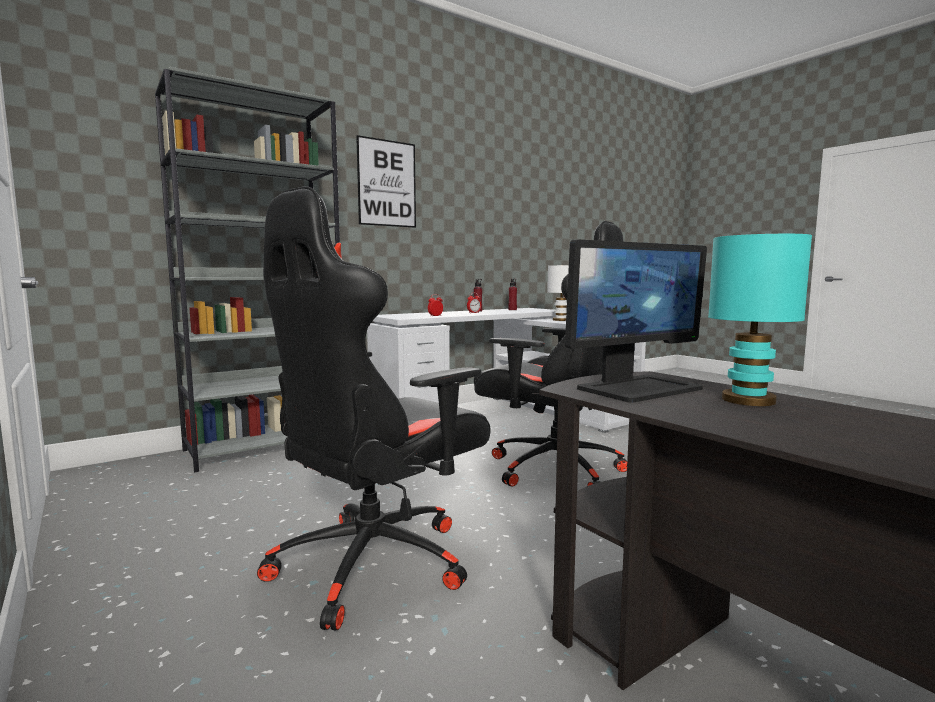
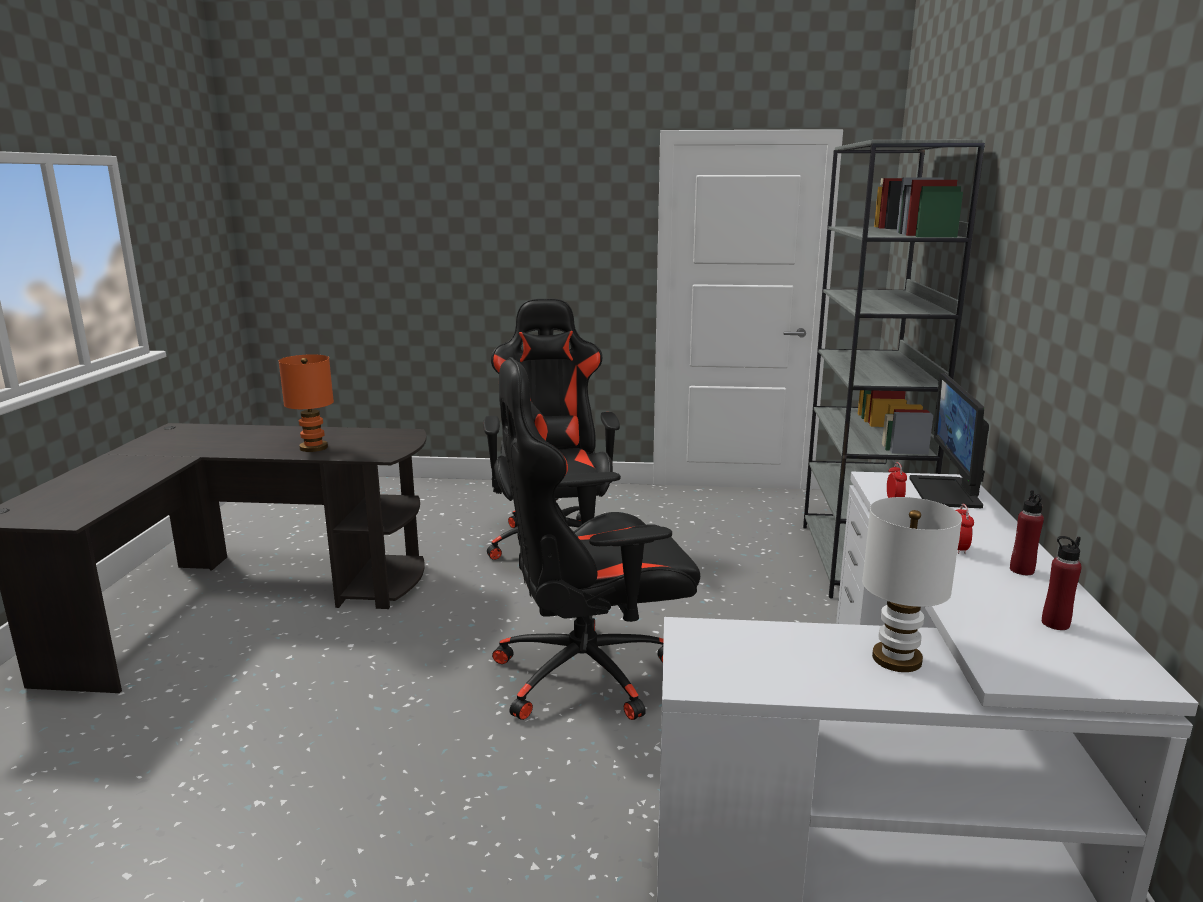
camera: 130 degrees right, 10 degrees up
picture [356,135,416,228] -> none
monitor [565,240,707,403] -> monitor moved to [909,373,989,508]
turquoise table lamp [708,234,812,406] -> orange table lamp [279,354,334,452]

